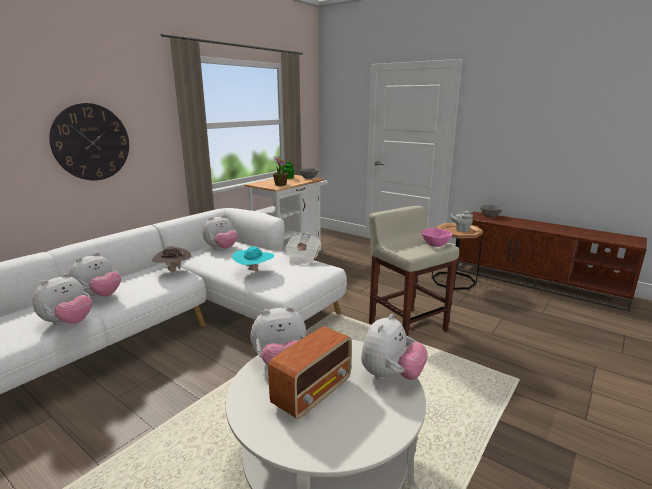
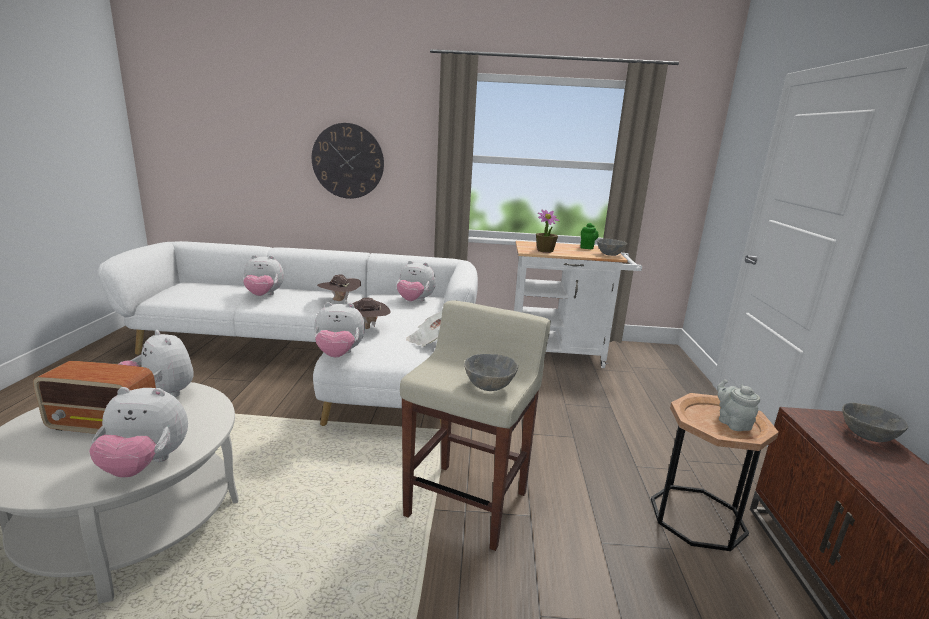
camera: 55 degrees right, 0 degrees up
plush toy [32,273,92,326] -> plush toy moved to [314,302,365,357]
turquoise hat [232,246,274,271] -> brown hat [352,298,391,329]
pink bowl [421,228,452,247] -> grey bowl [464,354,518,391]

